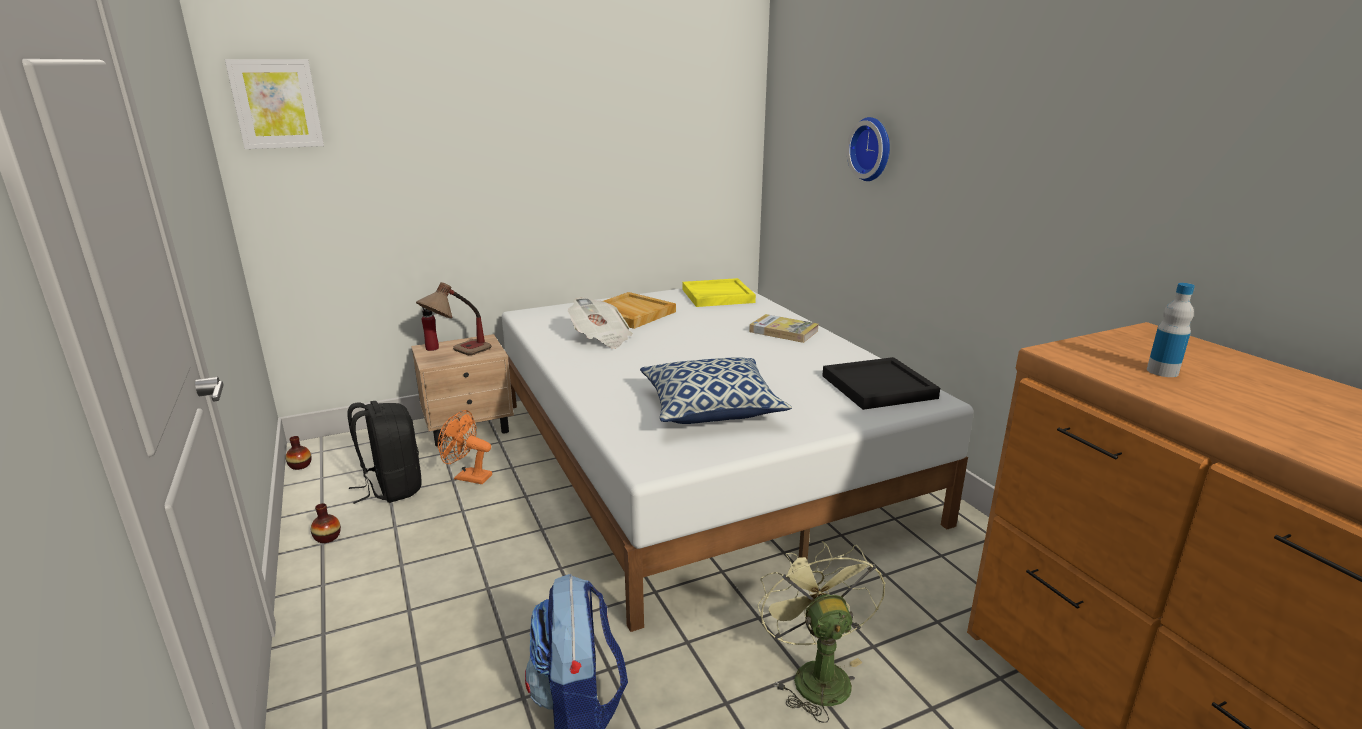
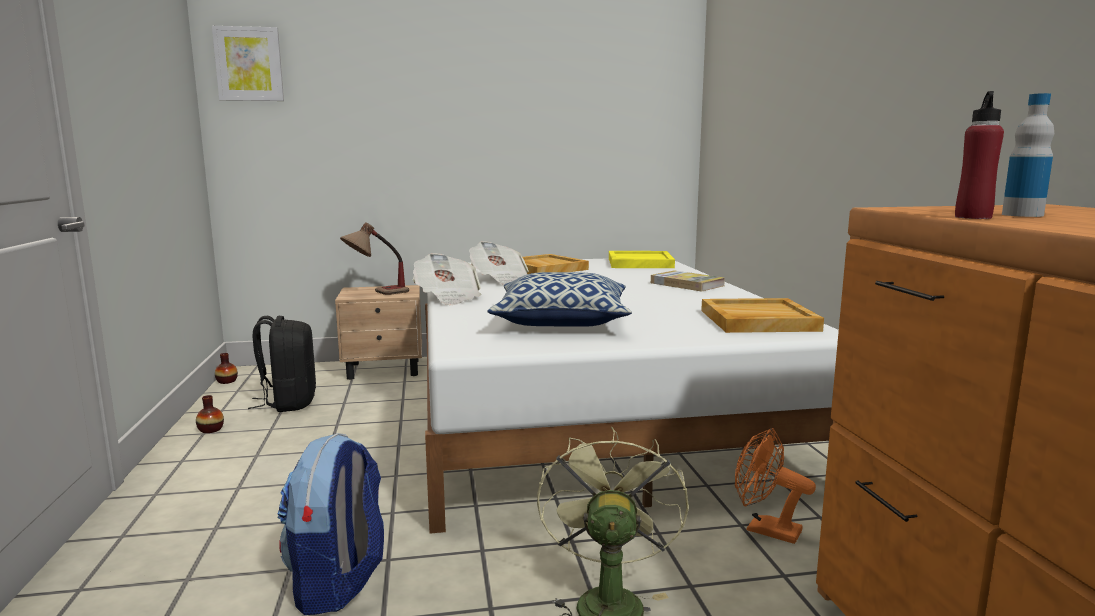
camera: 15 degrees right, 10 degrees down
red bottle [422,307,439,351] -> red bottle moved to [955,91,1004,219]
orange fan [437,410,492,484] -> orange fan moved to [735,428,816,544]
black tray [822,357,940,410] -> beige tray [701,298,824,333]
wall clock [846,117,890,181] -> none
none -> newspaper [413,253,481,305]

